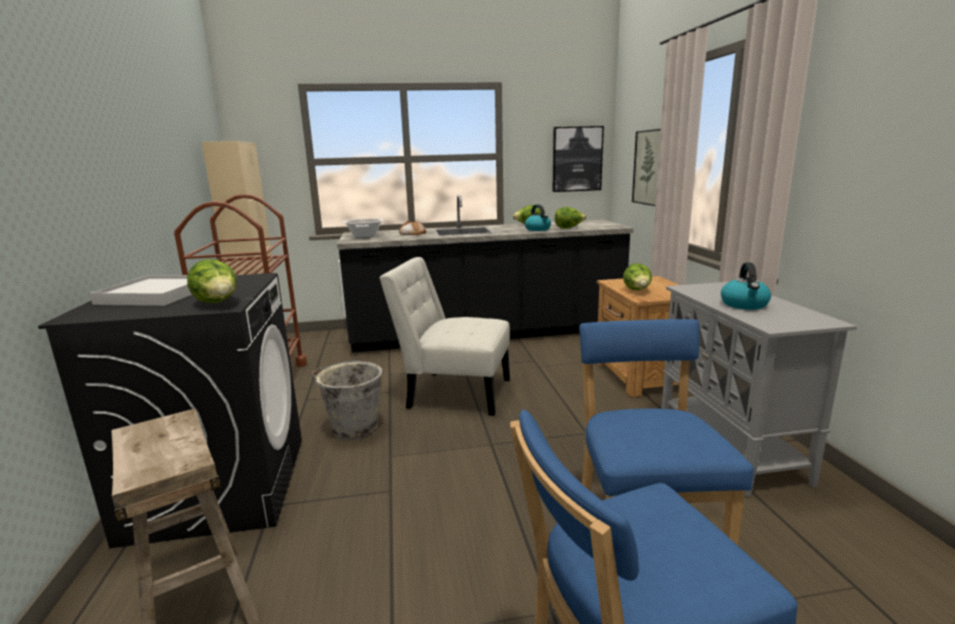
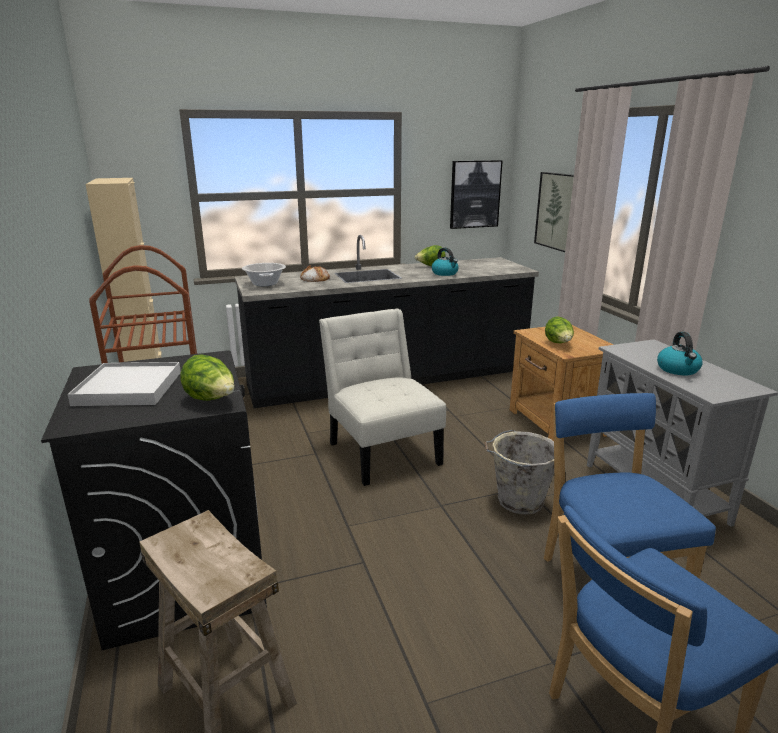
camera: 10 degrees left, 5 degrees up
grey bucket [310,360,382,440] -> grey bucket moved to [484,430,554,515]
white chair [379,257,510,416] -> white chair turned 60 degrees clockwise [319,309,446,486]
lettuce [555,207,586,228] -> none

